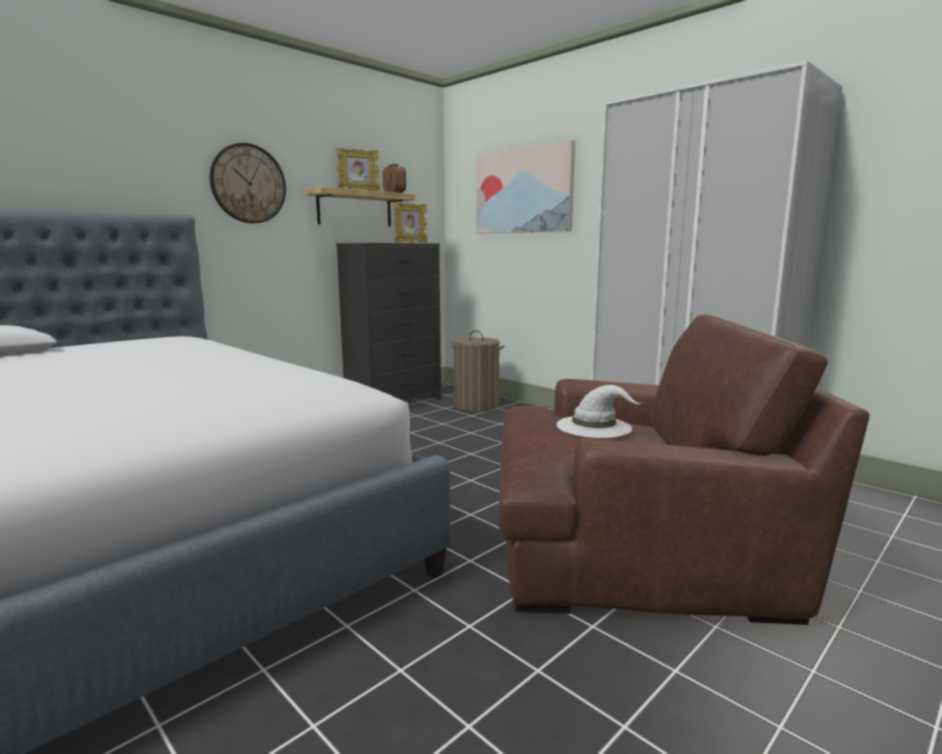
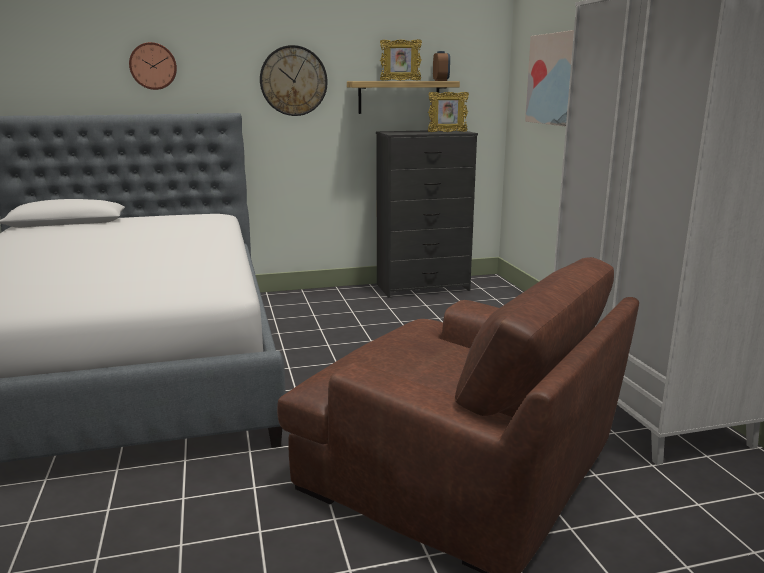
camera: 30 degrees right, 5 degrees up
laundry basket [451,330,504,412] -> none
white hat [556,385,642,438] -> none
none -> wall clock [129,42,177,90]

